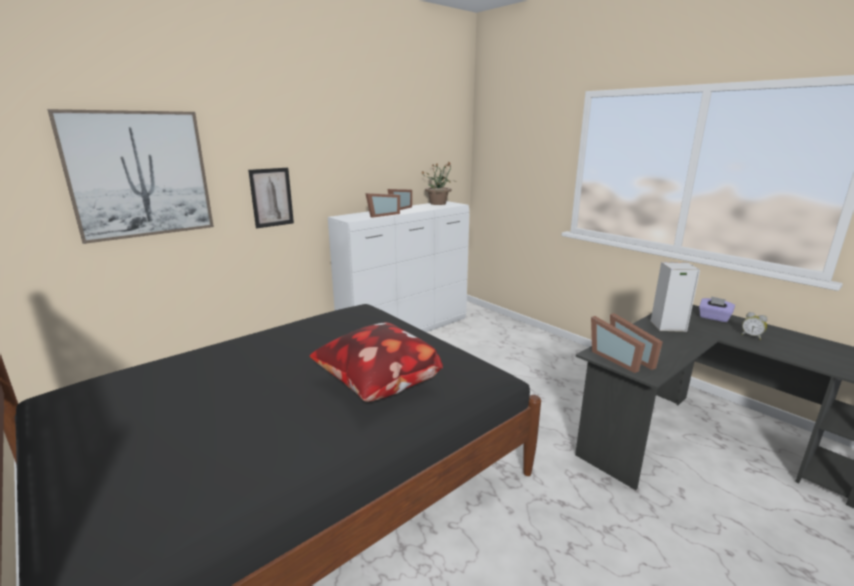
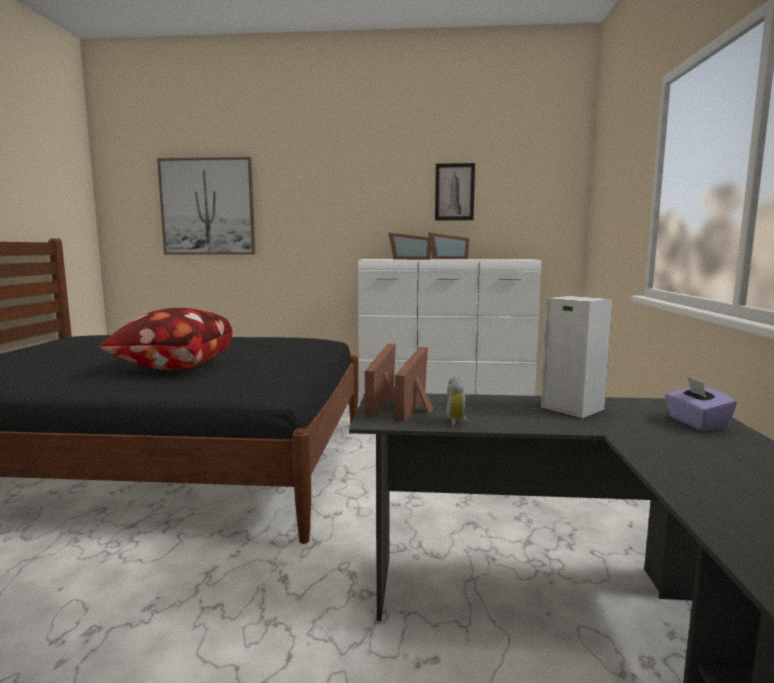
camera: 45 degrees right, 10 degrees down
picture [248,168,294,228] -> picture moved to [435,163,475,220]
potted plant [422,162,456,205] -> none
alarm clock [742,312,767,340] -> alarm clock moved to [447,376,468,427]

